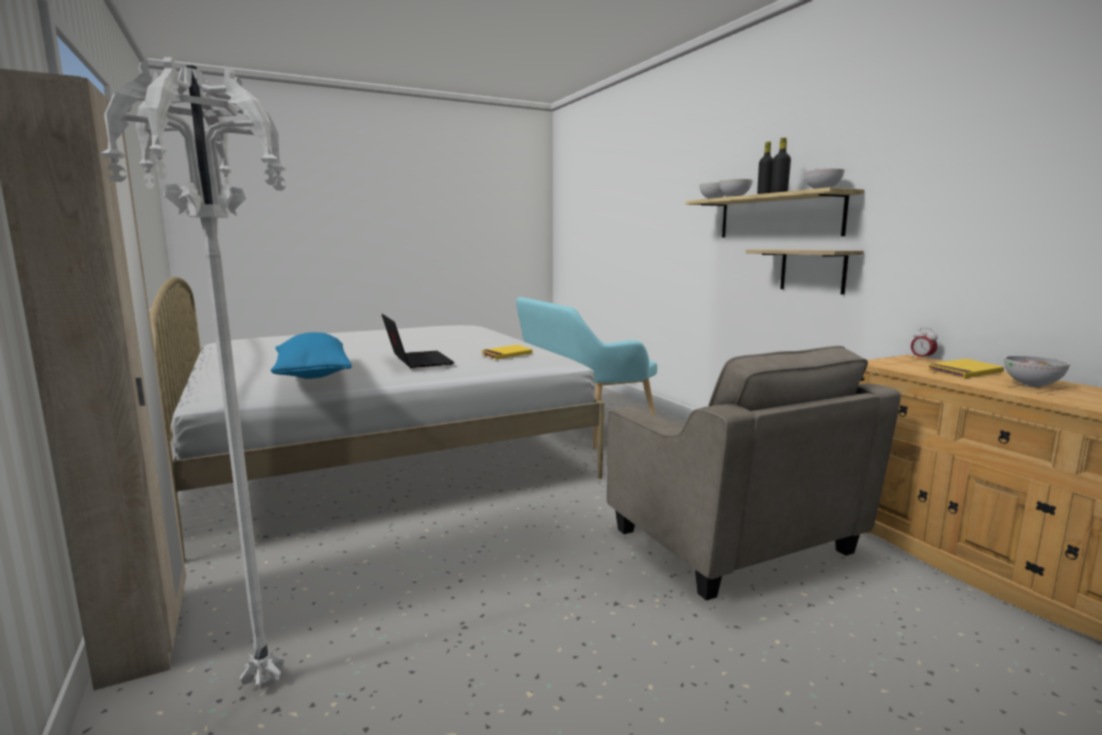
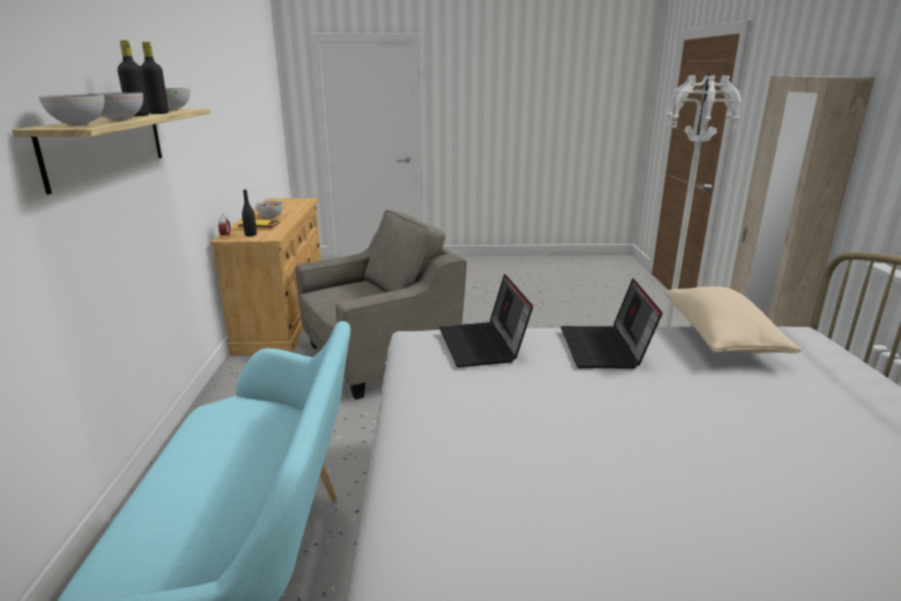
camera: 155 degrees left, 10 degrees up
blue pillow [271,332,352,379] -> beige pillow [664,287,801,353]
yellow book [481,345,533,359] -> laptop [439,274,533,367]
grey armchair [607,346,901,601] -> grey armchair turned 60 degrees clockwise [295,210,467,400]
shelf [746,249,864,295] -> none
none -> black bottle [242,189,257,237]

